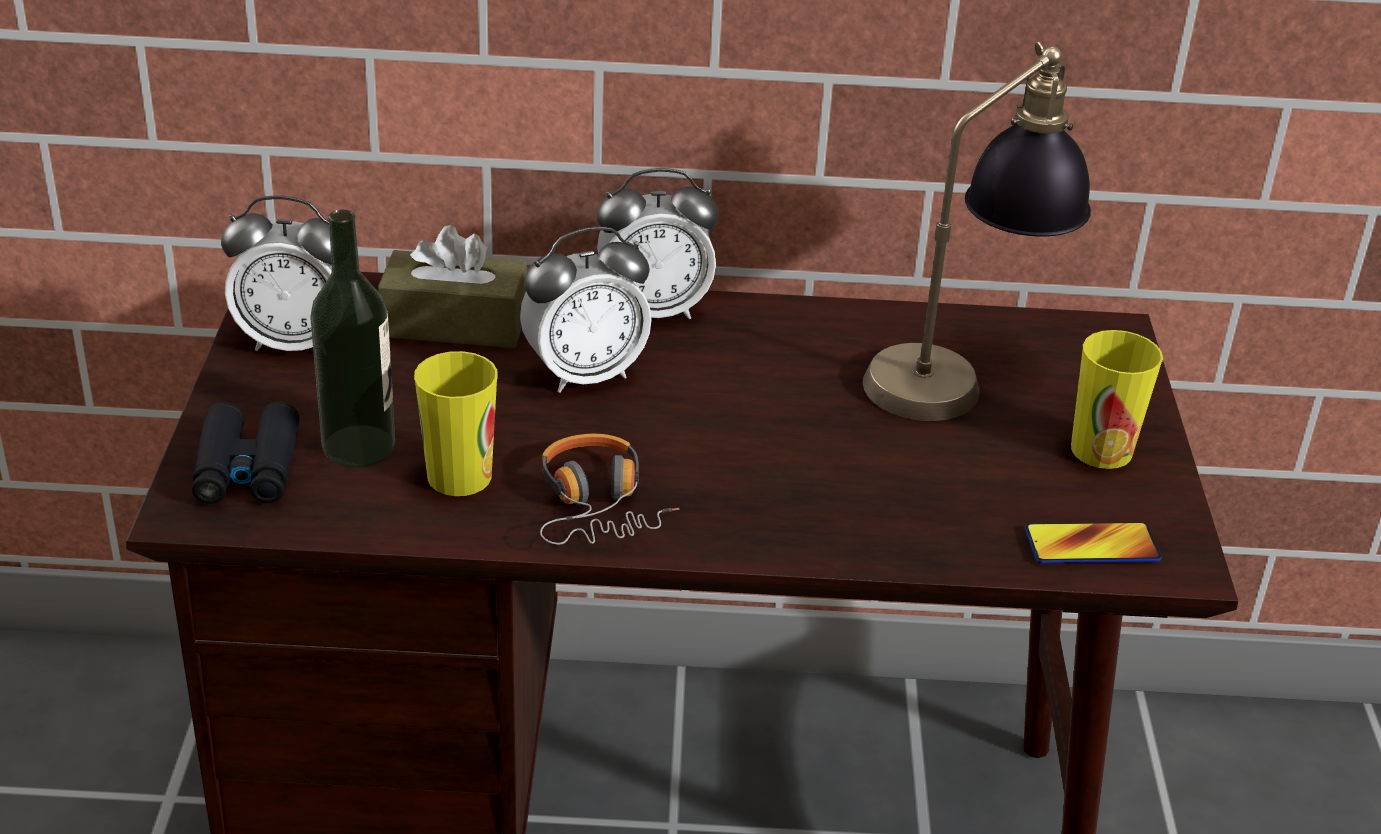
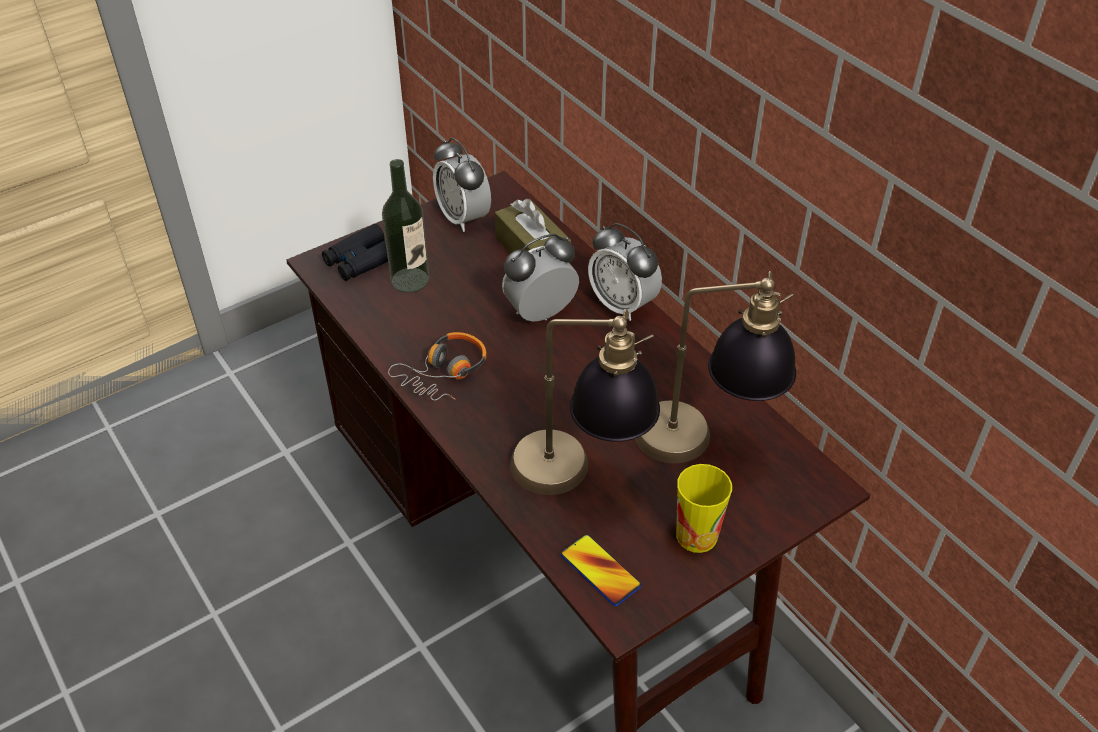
camera: 55 degrees right, 10 degrees up
cup [414,351,498,496] -> none
alarm clock [520,227,652,393] -> alarm clock turned 120 degrees clockwise [502,234,579,322]
none -> table lamp [510,309,660,495]

